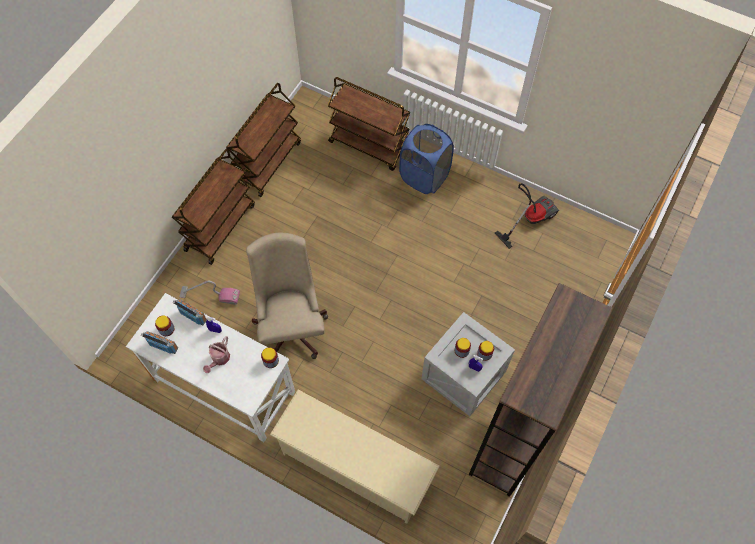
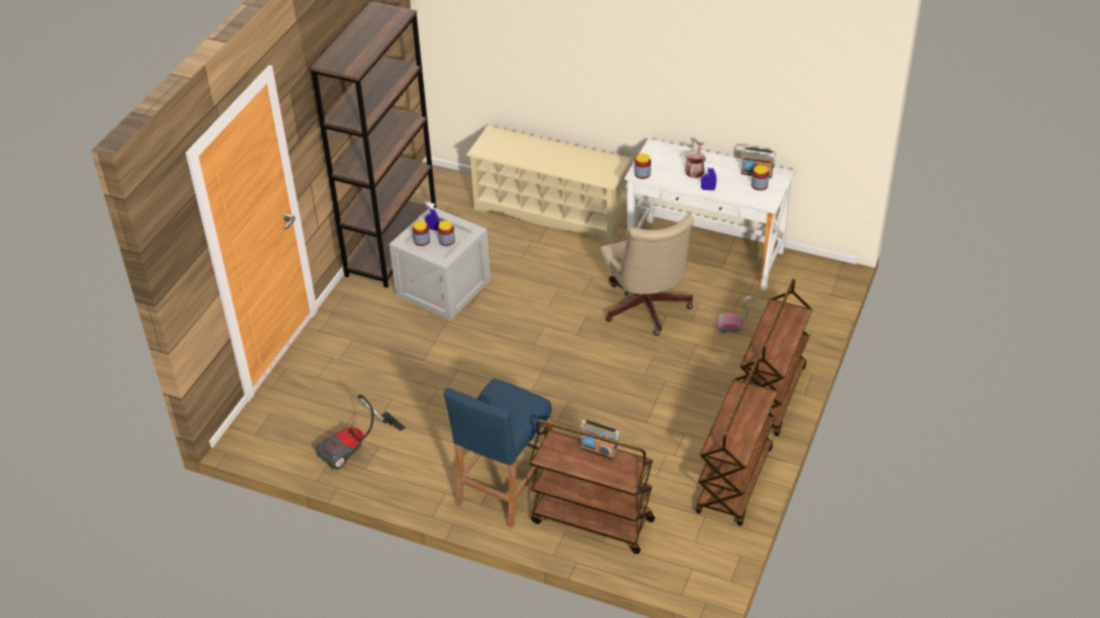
camera: 175 degrees right, 20 degrees down
radio [173,299,207,325] -> radio moved to [580,419,619,459]
blue laundry basket [399,124,454,194] -> blue stool [444,379,552,528]

